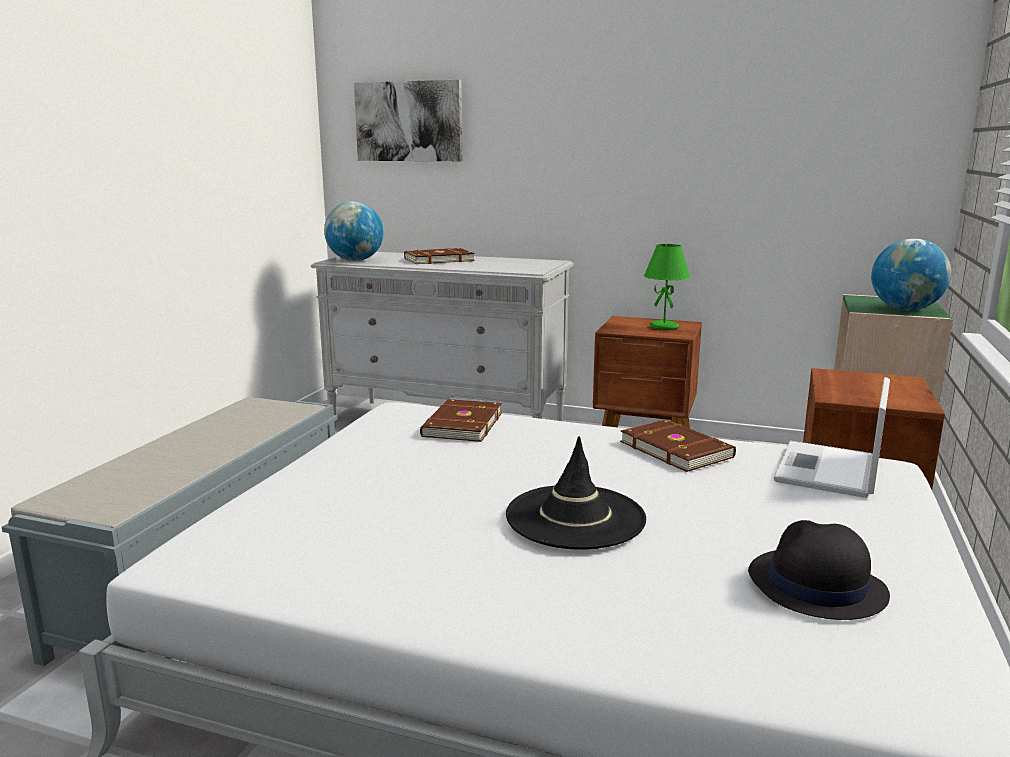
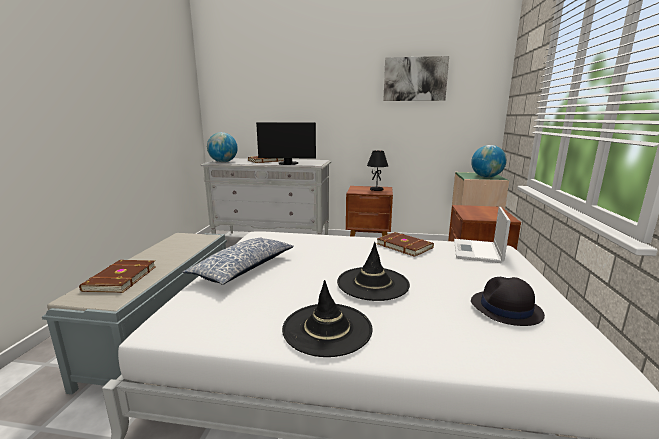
camera: 10 degrees left, 0 degrees up
picture [354,80,463,161] -> picture moved to [383,56,449,101]
brown book [420,399,502,442] -> brown book moved to [79,260,156,293]
green table lamp [644,244,690,330] -> black table lamp [367,150,388,191]
none -> pillow [183,237,294,285]
none -> monitor [256,122,316,165]
none -> black hat [282,280,373,357]

